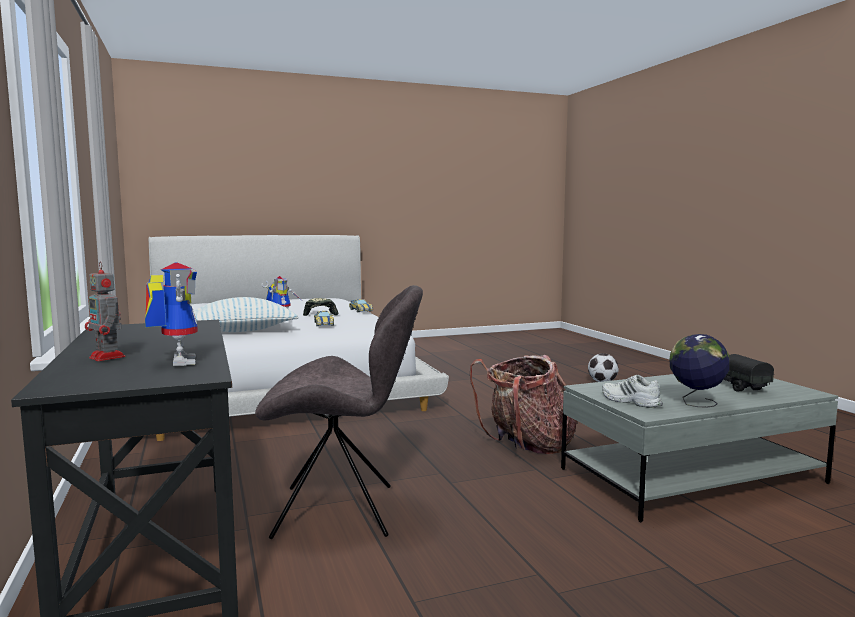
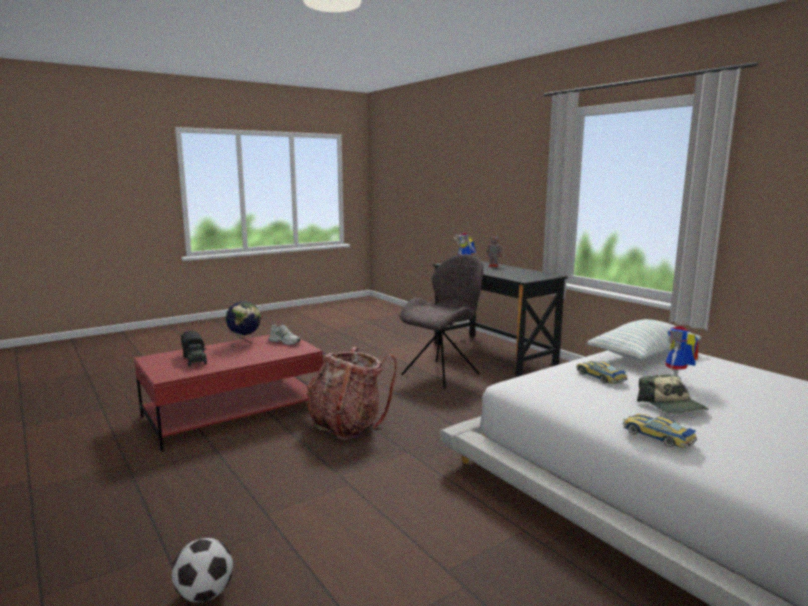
camera: 165 degrees right, 5 degrees up
grey chair [255,285,423,539] -> grey chair turned 150 degrees clockwise [400,254,483,389]
grey coffee table [561,374,838,522] -> red coffee table [134,335,323,451]

